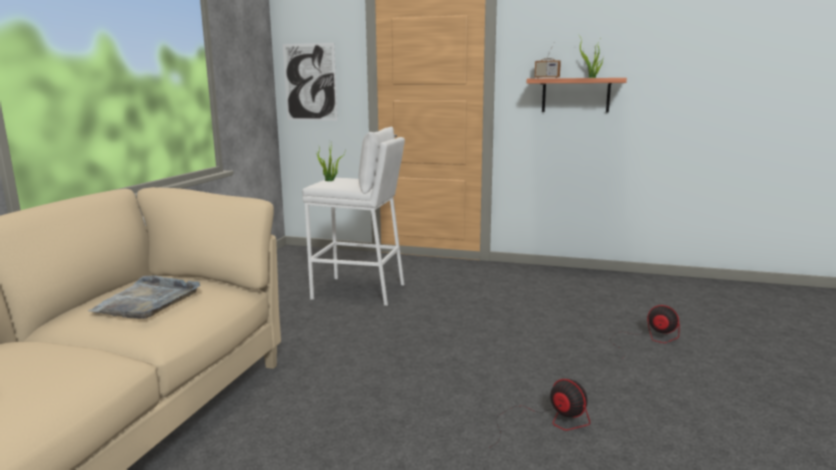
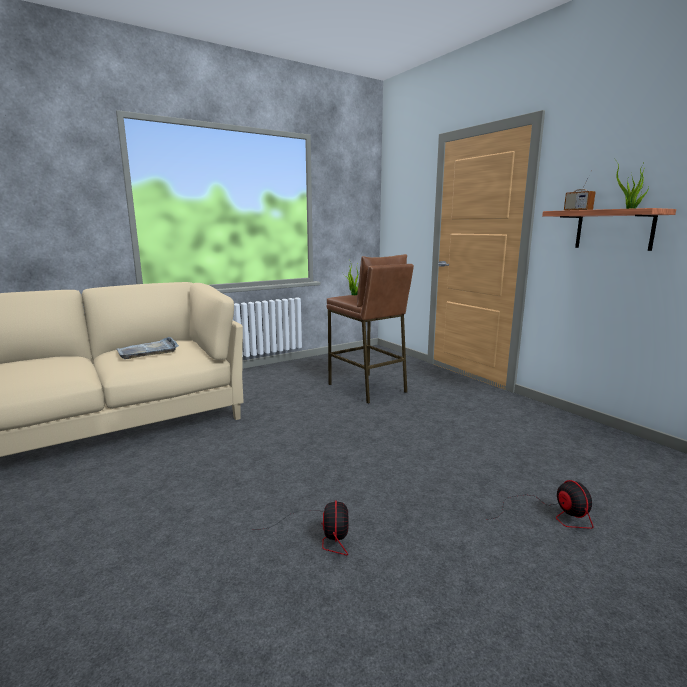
camera: 40 degrees right, 0 degrees up
picture [283,43,337,120] -> none
white stool [302,126,405,306] -> brown stool [327,254,414,404]

